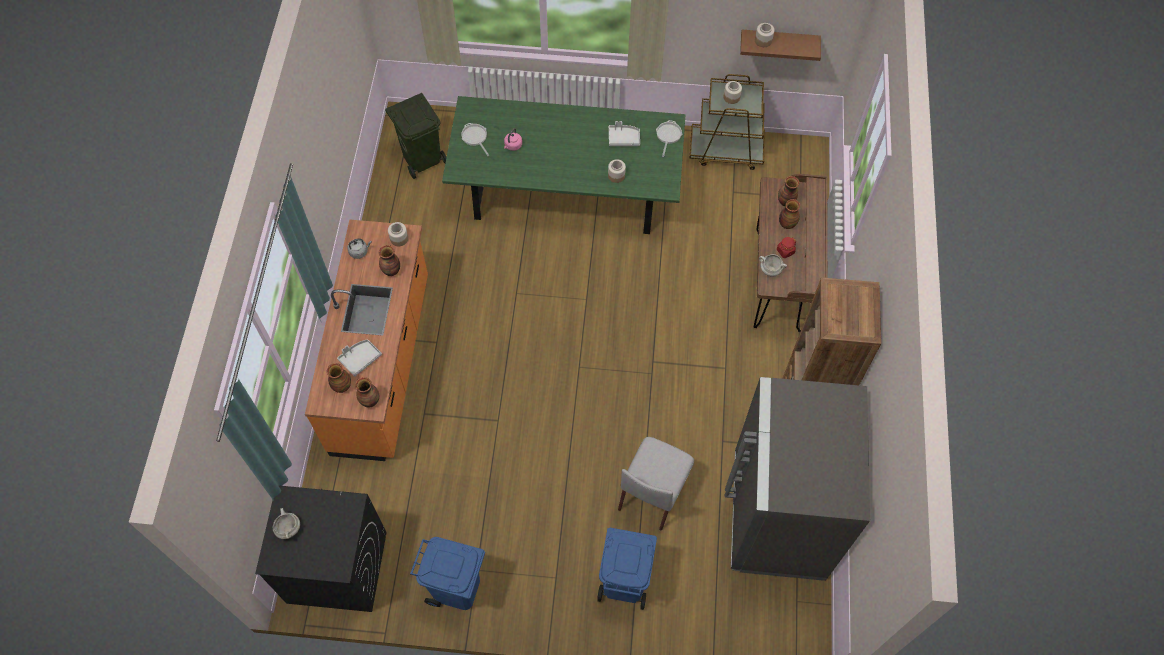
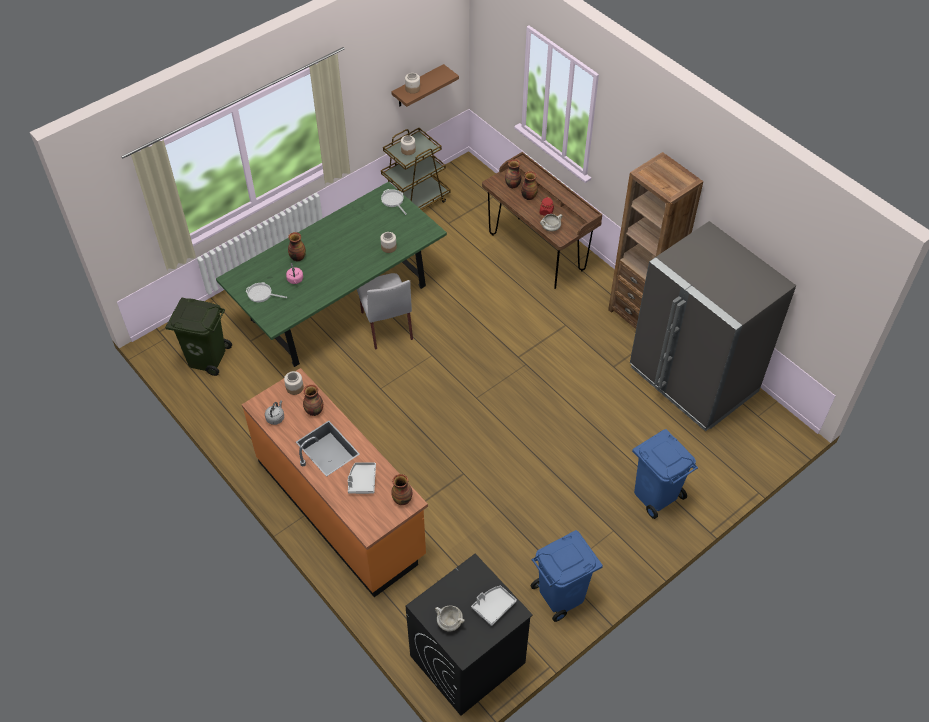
camera: 45 degrees left, 10 degrees down
vase [327,363,351,393] -> vase moved to [288,232,306,261]
grey tray [609,121,640,146] -> grey tray moved to [471,586,517,626]
grey chair [618,437,694,531] -> grey chair moved to [357,273,413,349]

